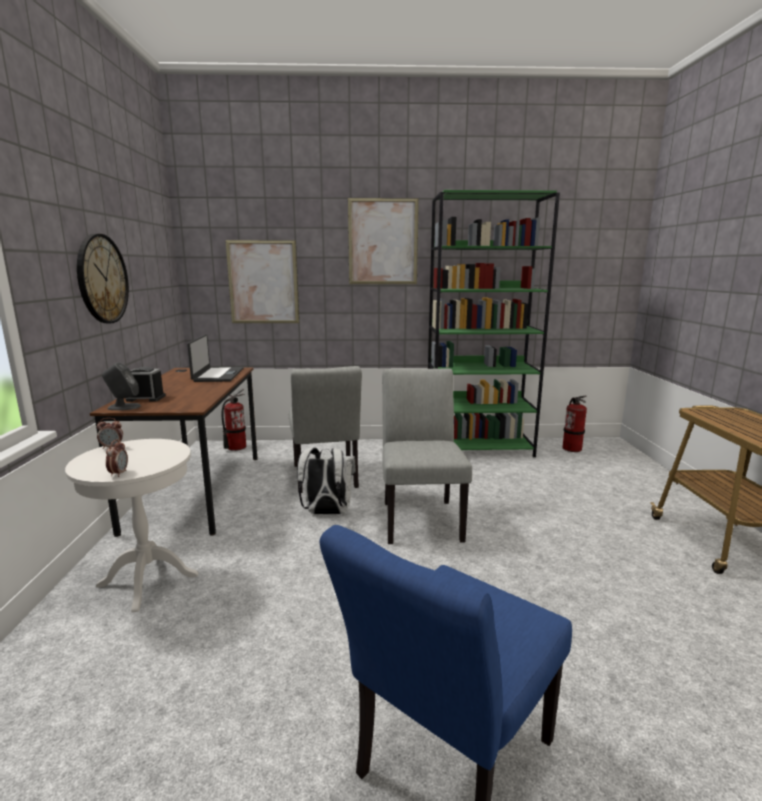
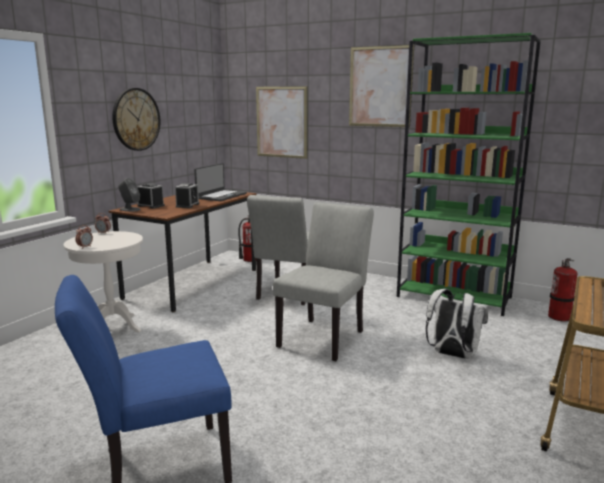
camera: 30 degrees right, 0 degrees up
white backpack [297,447,356,515] -> white backpack moved to [426,289,489,359]
none -> alarm clock [175,183,199,208]

